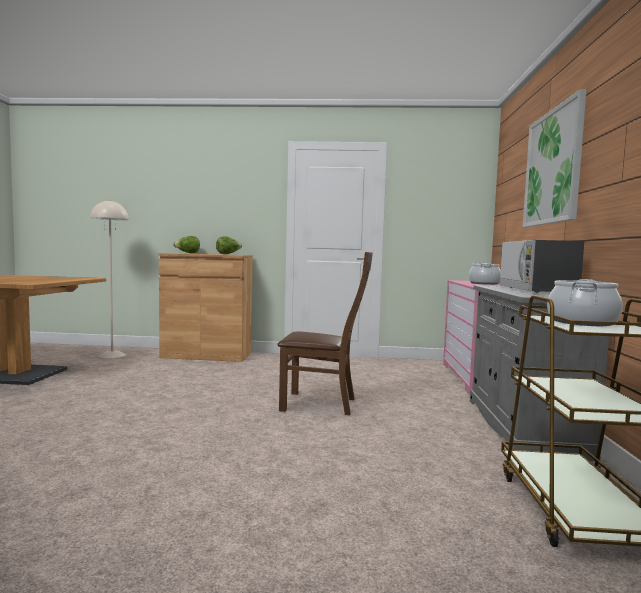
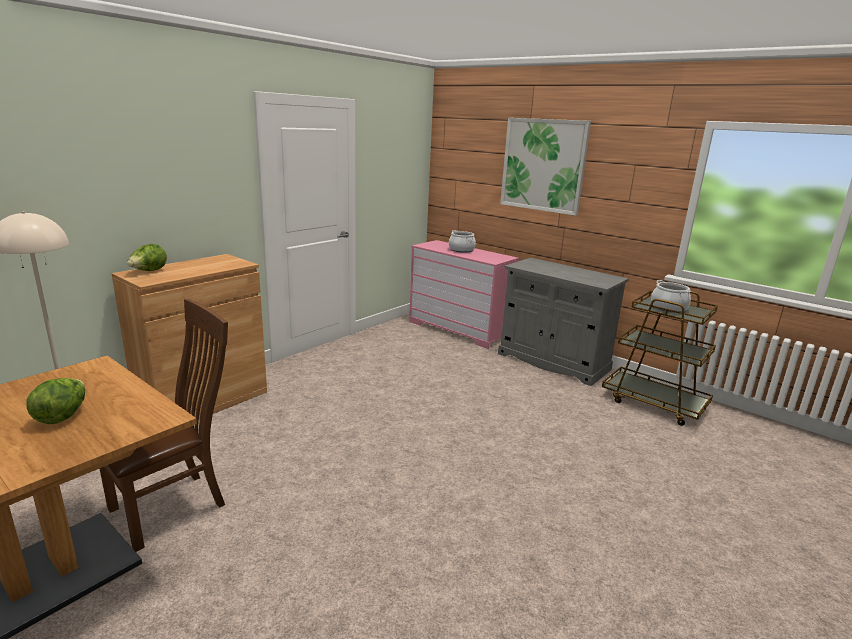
camera: 55 degrees left, 15 degrees up
lettuce [216,236,242,254] -> lettuce moved to [27,378,85,424]
brown chair [277,252,373,415] -> brown chair moved to [100,299,228,552]
microwave [499,240,584,293] -> none

